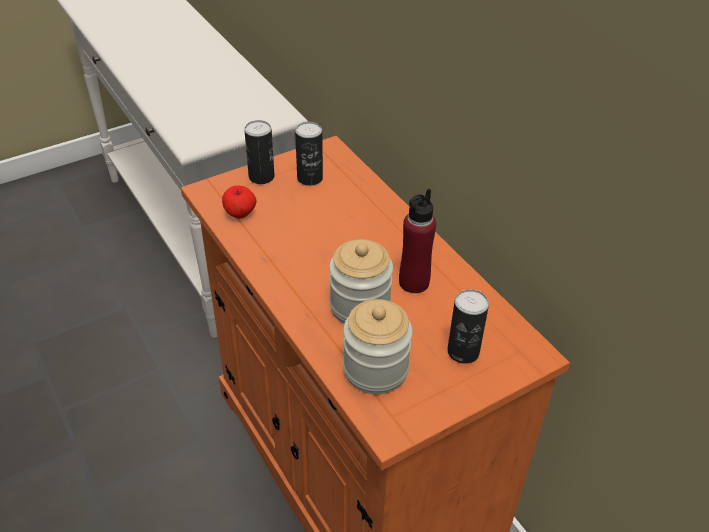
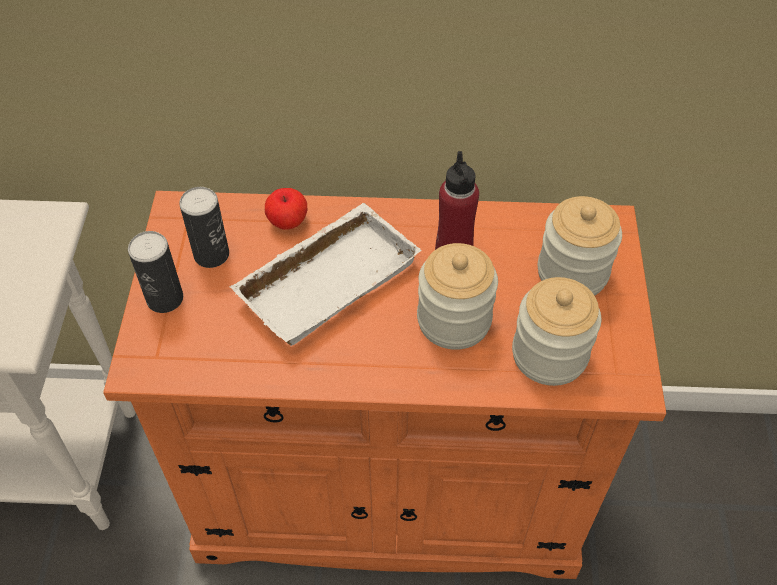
camera: 55 degrees left, 10 degrees up
apple [222,186,257,219] -> apple moved to [265,188,308,230]
can [447,289,489,364] -> jar [538,196,622,296]
none -> white tray [230,203,422,346]

